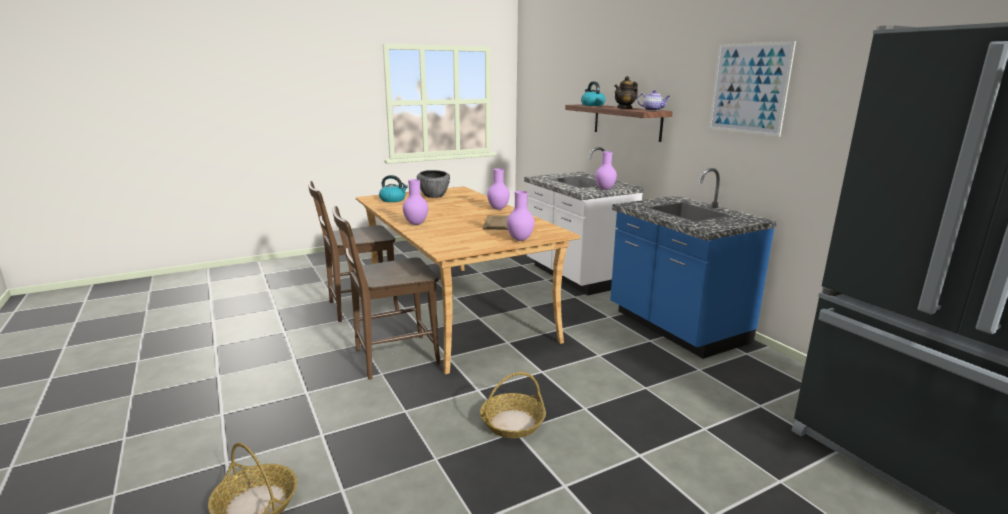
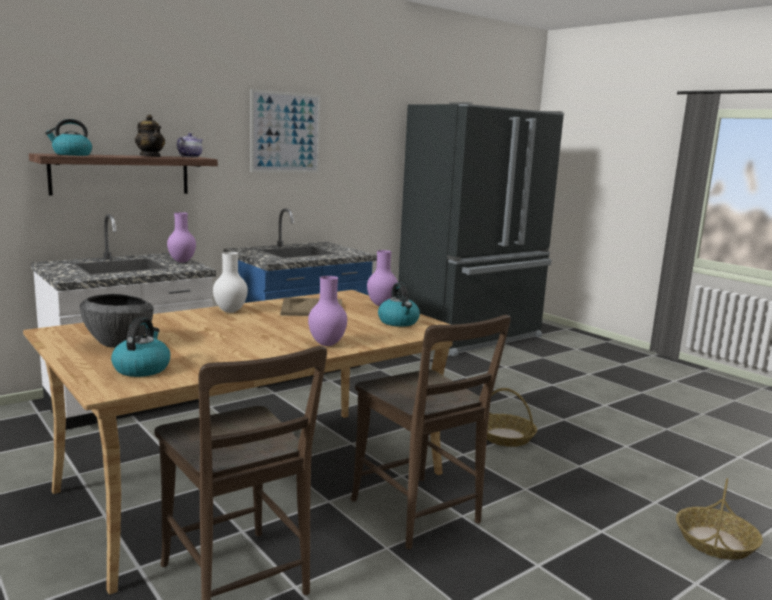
camera: 100 degrees left, 5 degrees down
purple vase [487,169,510,210] -> white vase [213,252,248,313]
none -> kettle [378,283,420,327]

